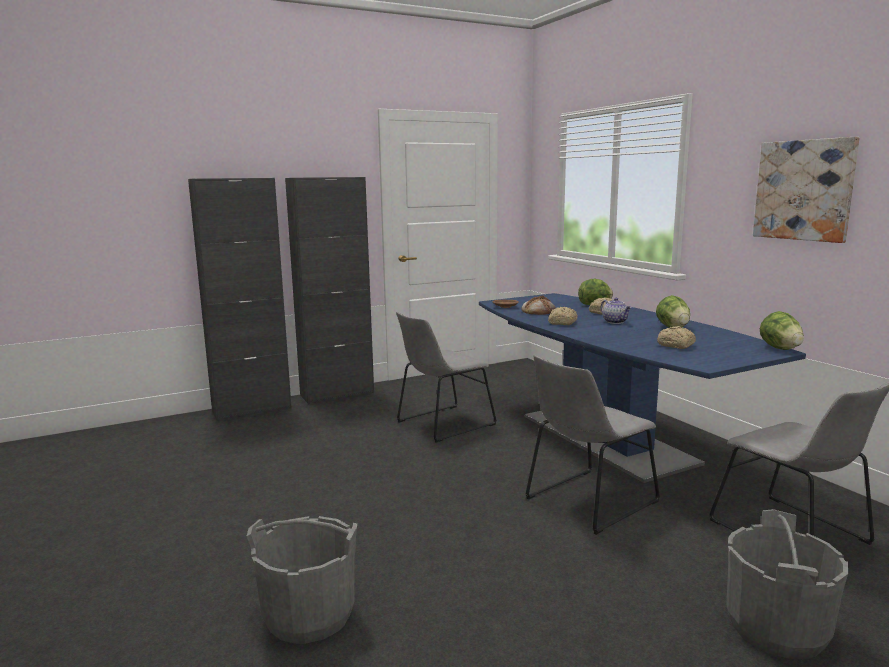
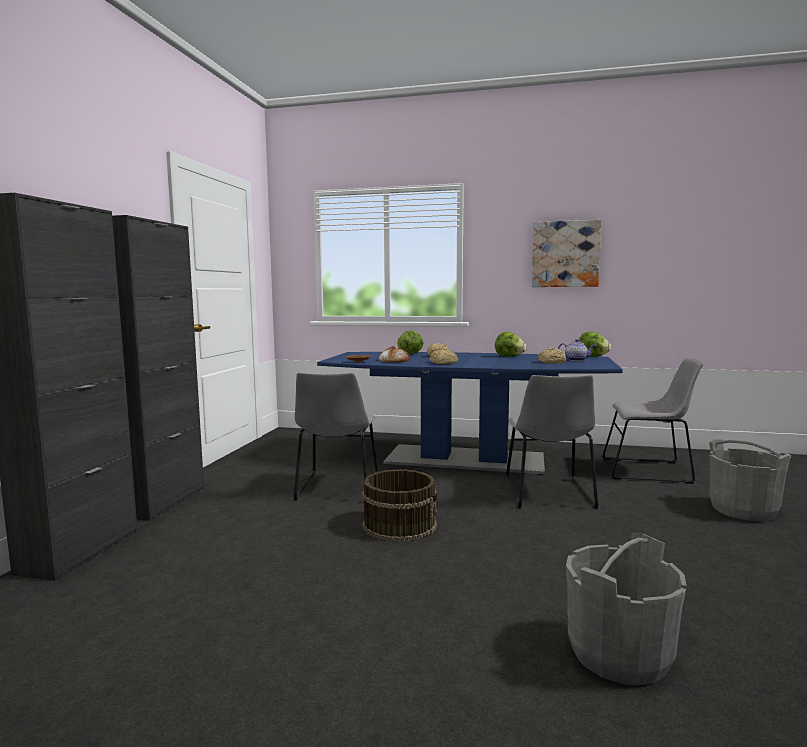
camera: 50 degrees left, 5 degrees down
teapot [601,298,632,324] -> teapot moved to [558,339,595,361]
none -> brown bucket [362,469,437,542]

